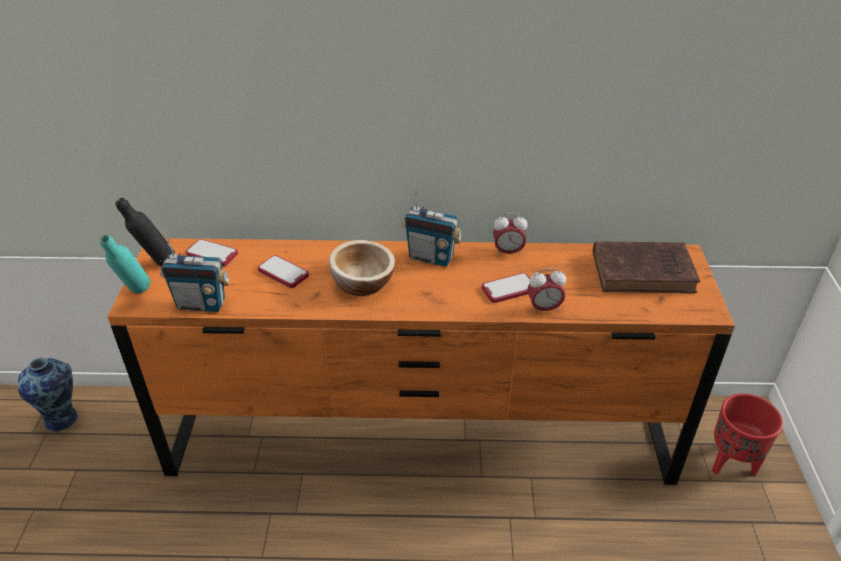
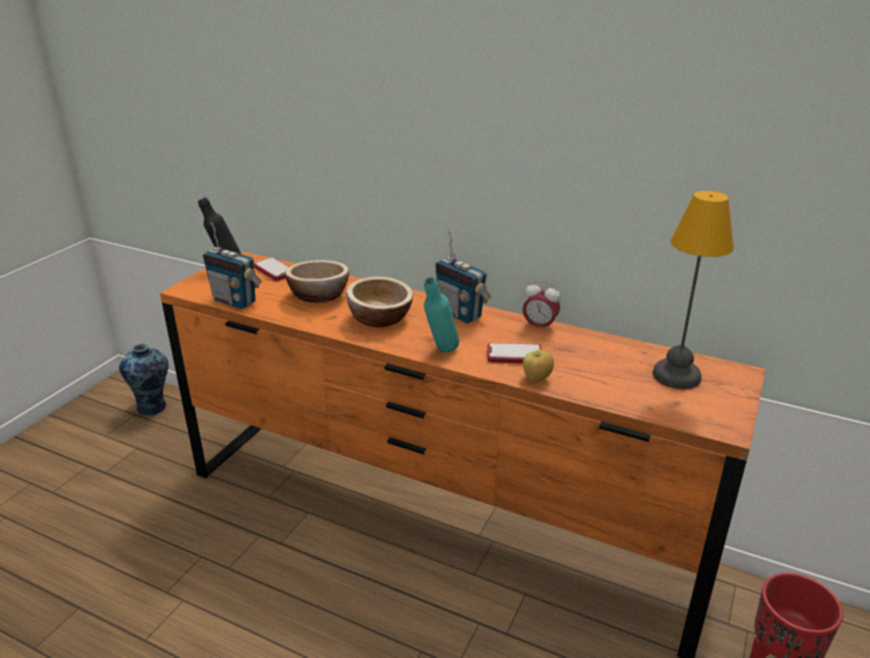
camera: 25 degrees right, 10 degrees down
turquoise bottle [100,235,151,294] -> turquoise bottle moved to [424,277,459,353]
phone [258,255,309,288] -> bowl [285,260,349,303]
alarm clock [527,268,566,314] -> apple [523,350,554,382]
brown book [593,241,700,293] -> table lamp [653,191,734,389]

